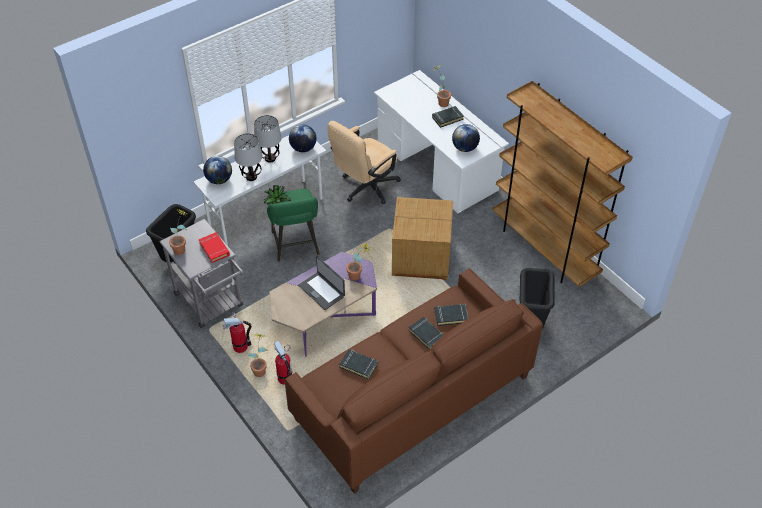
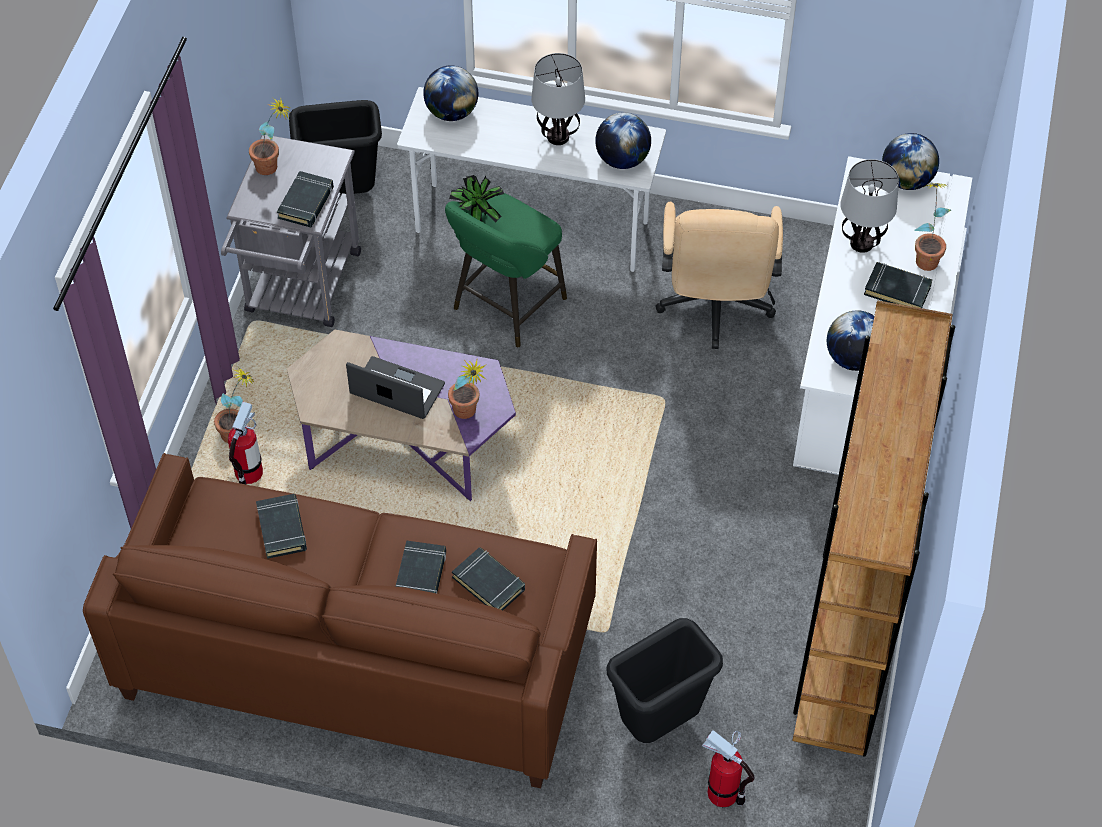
camera: 50 degrees right, 5 degrees up
red book [199,232,230,263] -> black book [277,171,334,227]
fire extinguisher [223,311,252,353] -> fire extinguisher moved to [702,730,755,807]
table lamp [234,133,262,181] -> table lamp moved to [840,159,899,253]
laptop [298,256,345,310] -> laptop turned 105 degrees clockwise [346,356,445,419]
beige office chair [327,121,401,204] -> beige office chair turned 90 degrees counterclockwise [655,201,783,349]
cardboard box [392,197,453,280] -> none
none -> globe [882,133,939,190]

